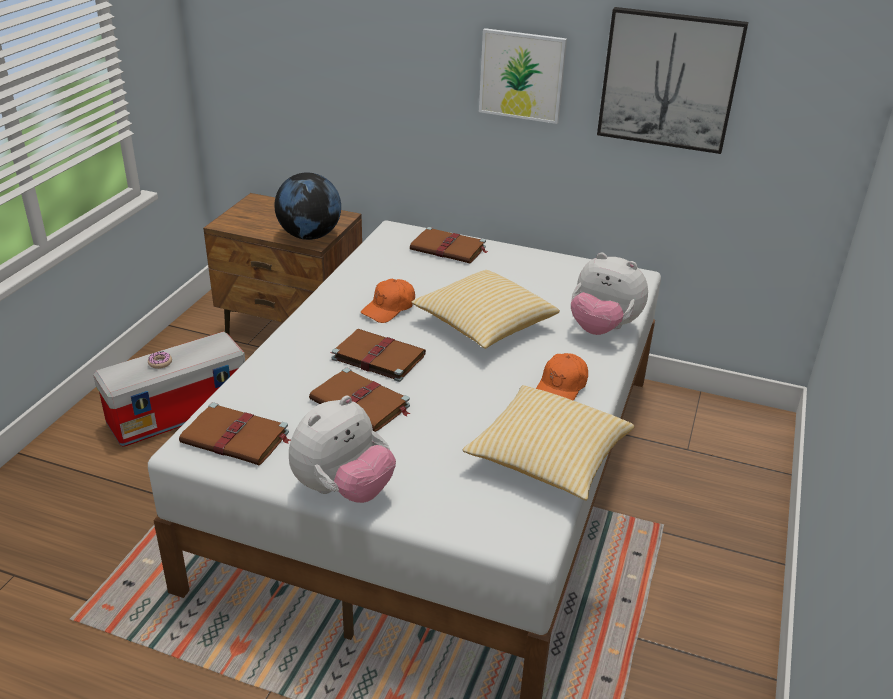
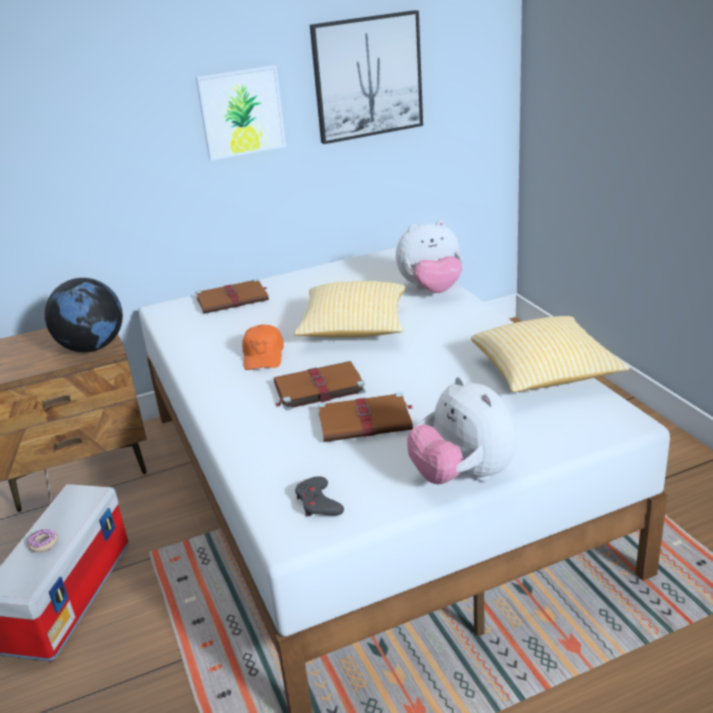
camera: 40 degrees left, 5 degrees down
brown book [179,402,291,465] -> grey game controller [295,476,344,517]
plush toy [289,396,396,503] -> plush toy turned 150 degrees clockwise [407,376,517,484]
orange cap [536,353,588,401] -> none

